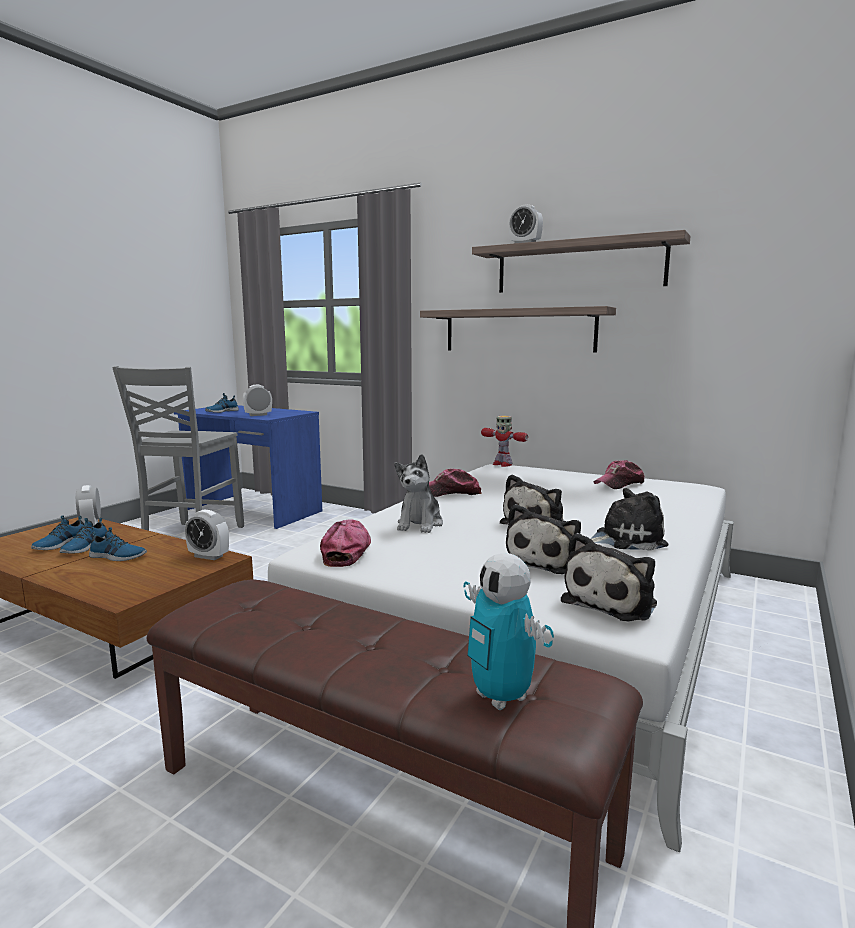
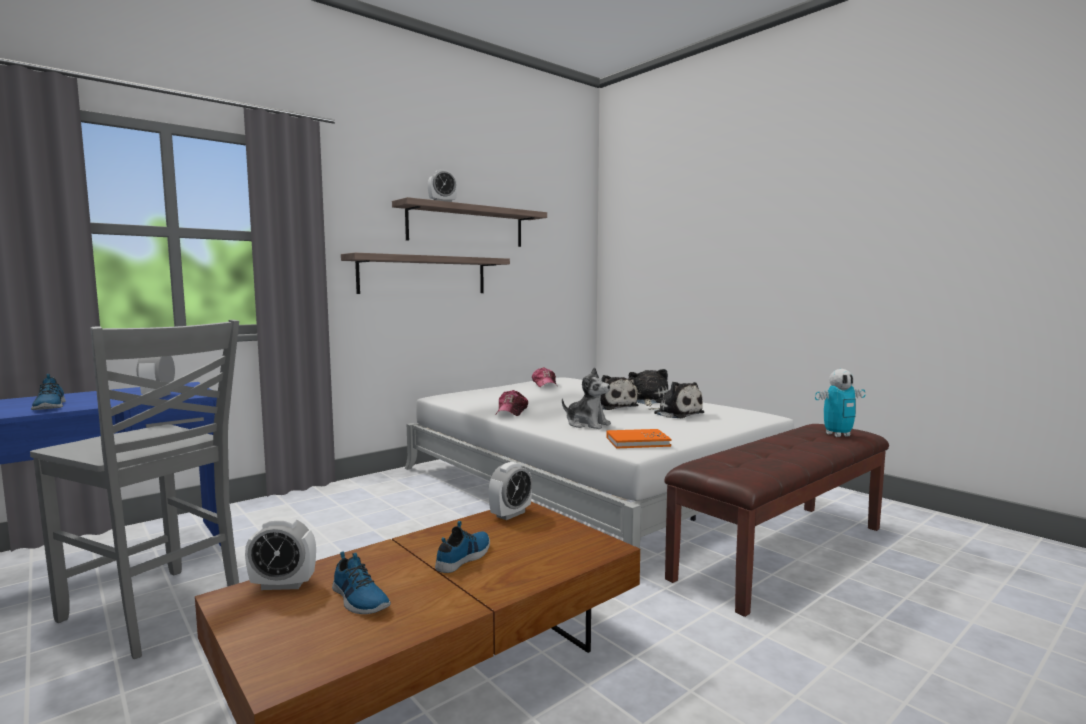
camera: 70 degrees left, 5 degrees down
shoe [59,518,107,553] -> none
cap [320,519,371,567] -> orange book [606,429,671,449]
toy robot [481,416,528,467] -> none
plush toy [561,533,657,622] -> none

